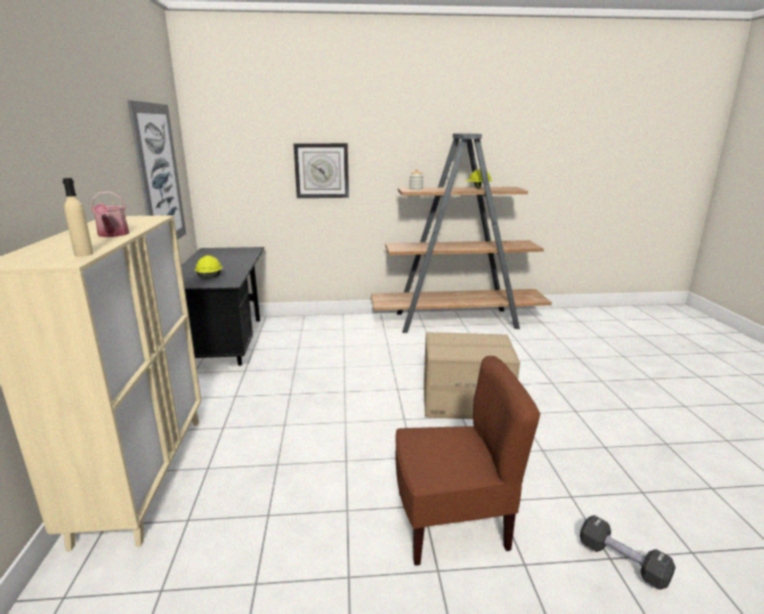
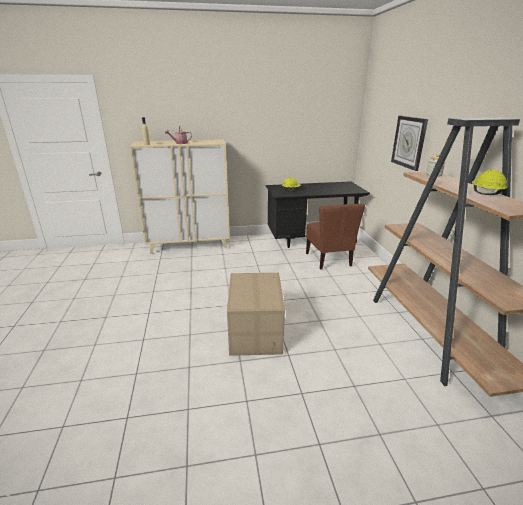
camera: 85 degrees right, 5 degrees up
picture [128,100,186,240] -> none
brown chair [395,356,540,566] -> brown chair moved to [306,204,365,270]
black dumbbell [580,515,675,590] -> none

